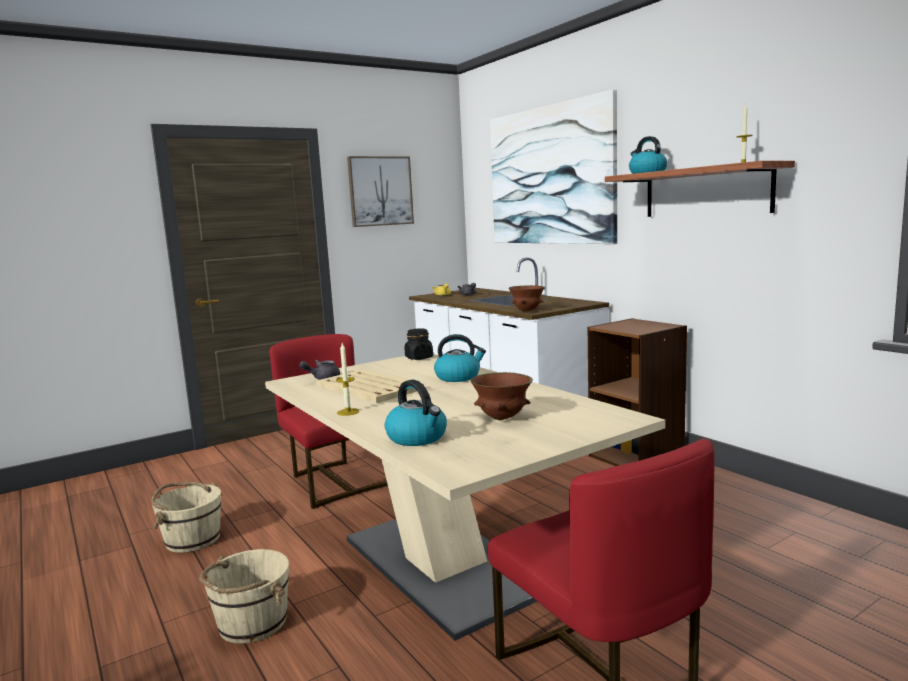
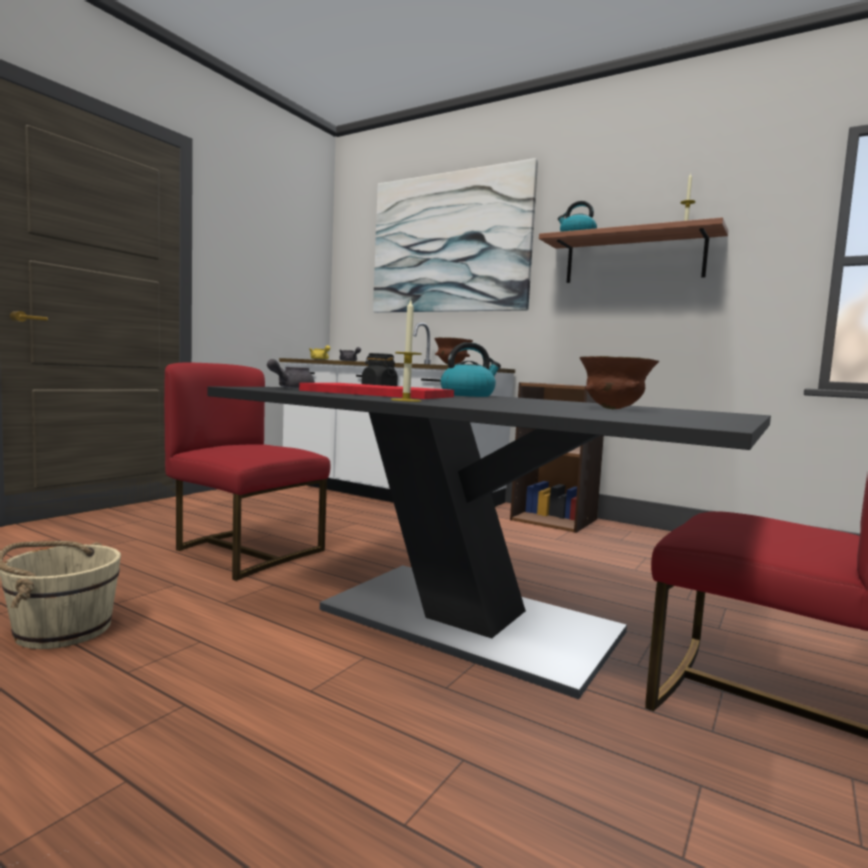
camera: 25 degrees left, 5 degrees down
beige bucket [199,549,289,644] -> none
beige dining table [265,354,665,641] -> black dining table [207,387,771,699]
beige tray [316,369,424,403] -> red tray [299,383,454,399]
picture [347,156,414,227] -> none
kettle [385,380,447,446] -> none

